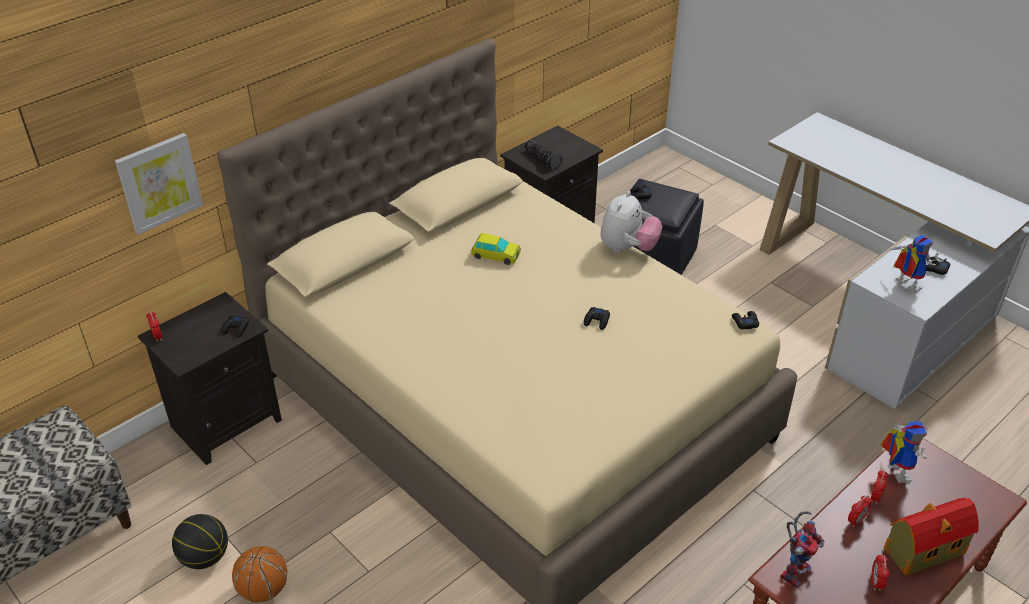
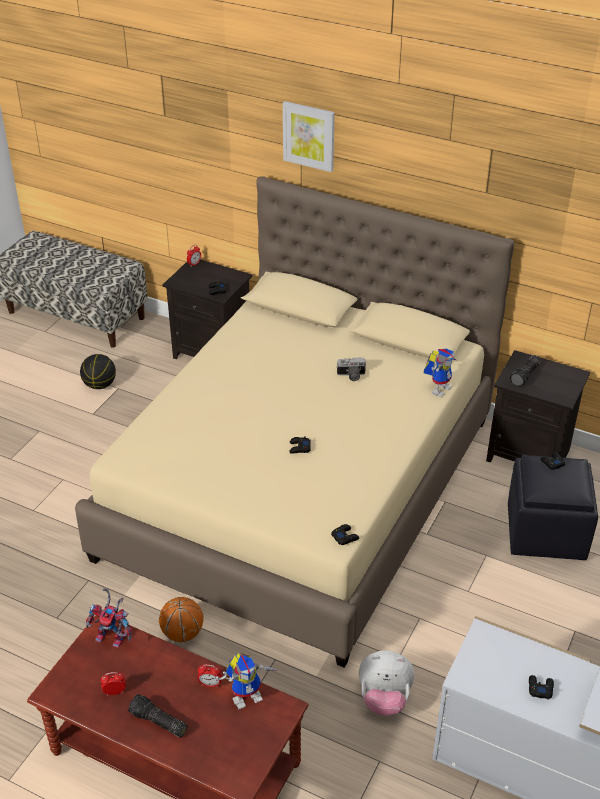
camera: 70 degrees right, 0 degrees up
picture [115,133,203,235] -> picture moved to [283,101,335,172]
basketball [232,546,287,602] -> basketball moved to [159,597,204,642]
toy car [471,233,521,265] -> camera [337,358,367,381]
plush toy [601,191,662,253] -> plush toy moved to [359,651,414,716]
alarm clock [848,495,872,528] -> none
toy house [884,498,979,576] -> flashlight [128,694,188,738]
toy robot [890,235,944,293] -> toy robot moved to [424,348,456,397]

